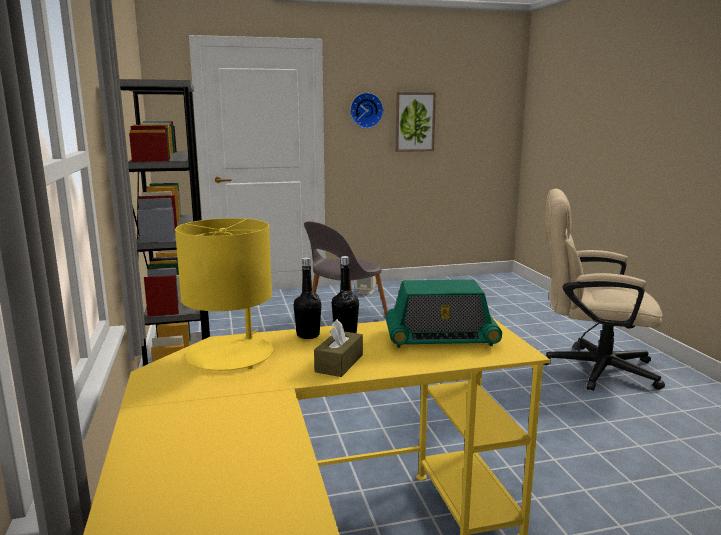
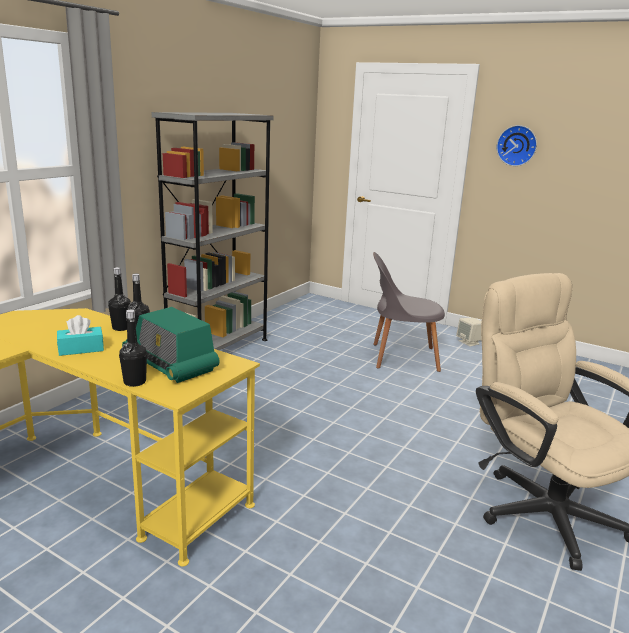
camera: 45 degrees right, 5 degrees up
yellow table lamp [175,218,274,371] -> none
brown tissue box [314,319,363,377] -> turquoise tissue box [57,315,104,356]
picture [395,92,436,152] -> none
none -> black bottle [119,310,147,387]

